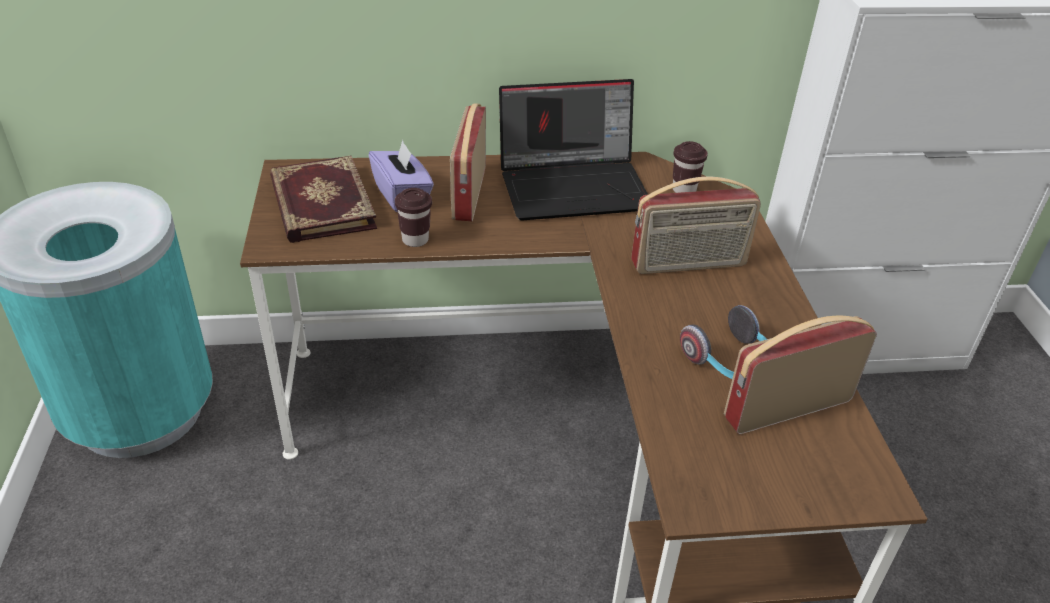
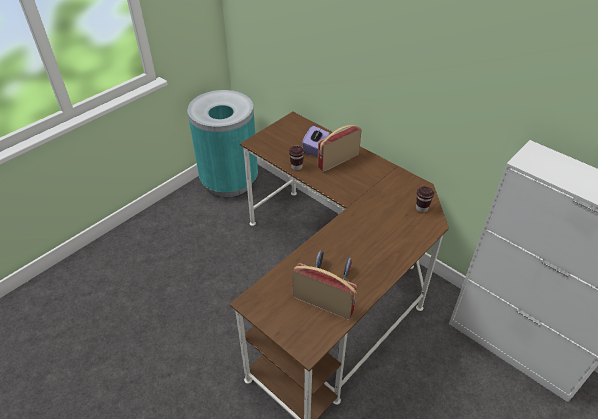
camera: 50 degrees right, 5 degrees up
book [270,156,377,243] -> none
laptop [499,79,648,220] -> none
radio [631,177,761,274] -> none

